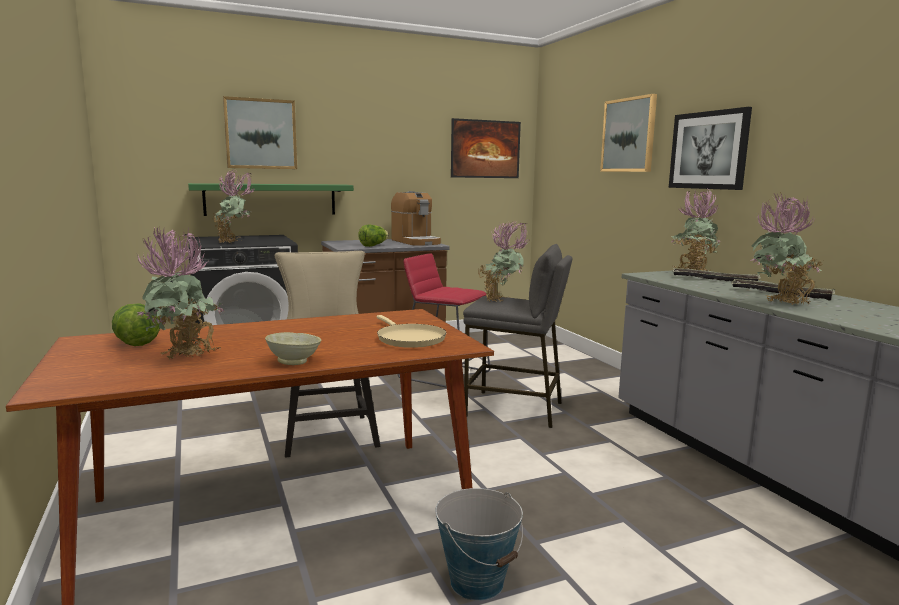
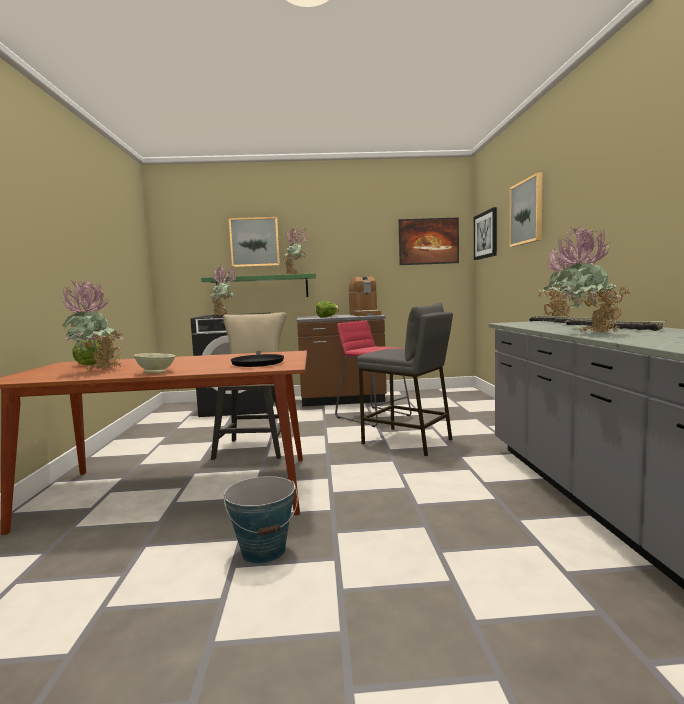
camera: 20 degrees right, 5 degrees down
beige frying pan [377,315,446,348] -> black frying pan [231,351,284,367]
potted plant [478,220,531,302] -> potted plant moved to [283,226,308,275]
picture [669,107,752,190] -> picture moved to [474,207,497,260]

